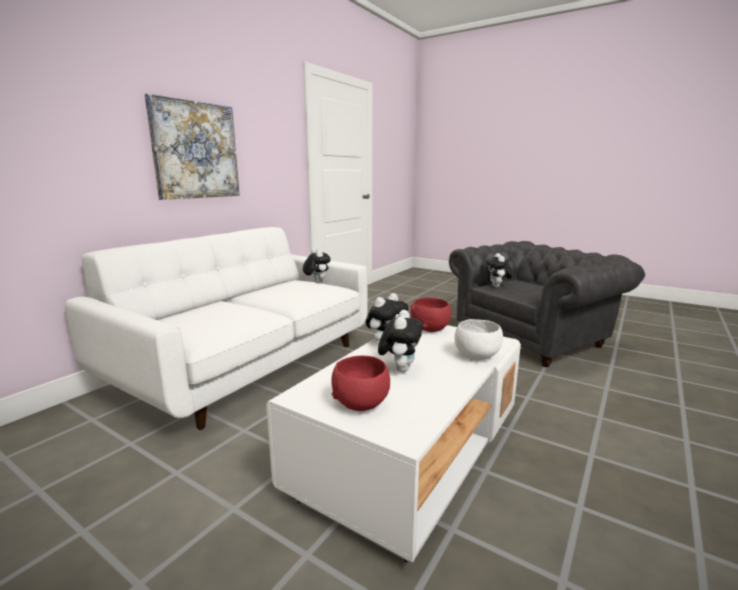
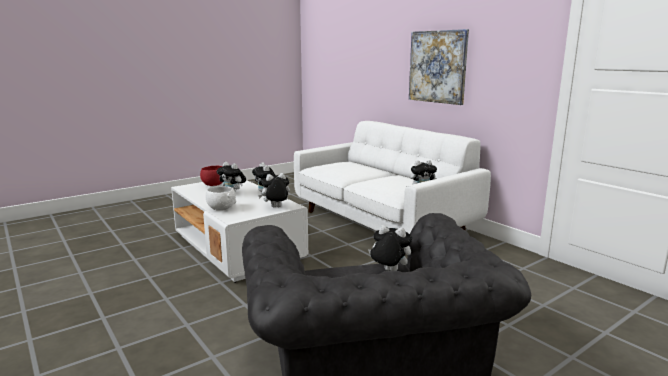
camera: 110 degrees right, 0 degrees up
red bowl [410,297,451,332] -> plush toy [258,173,290,207]

